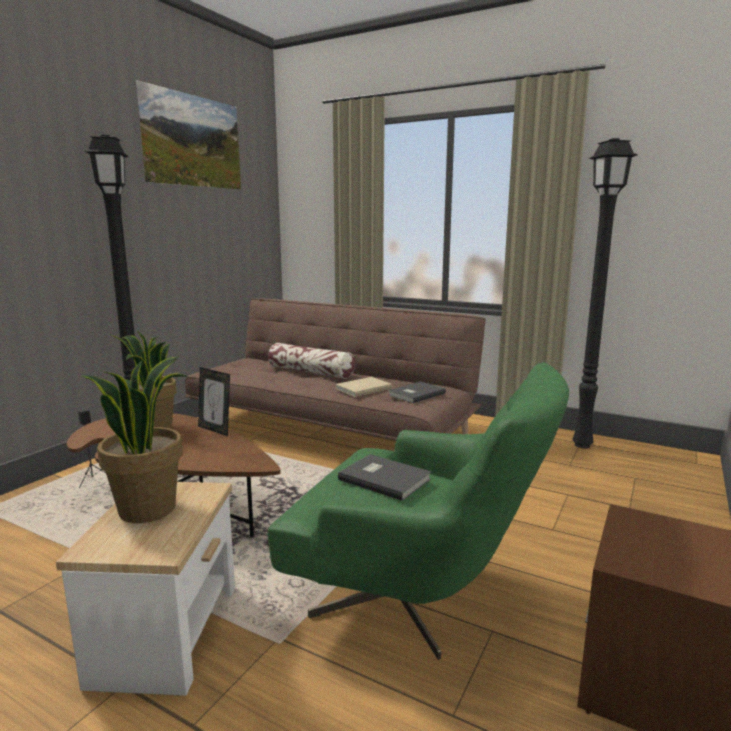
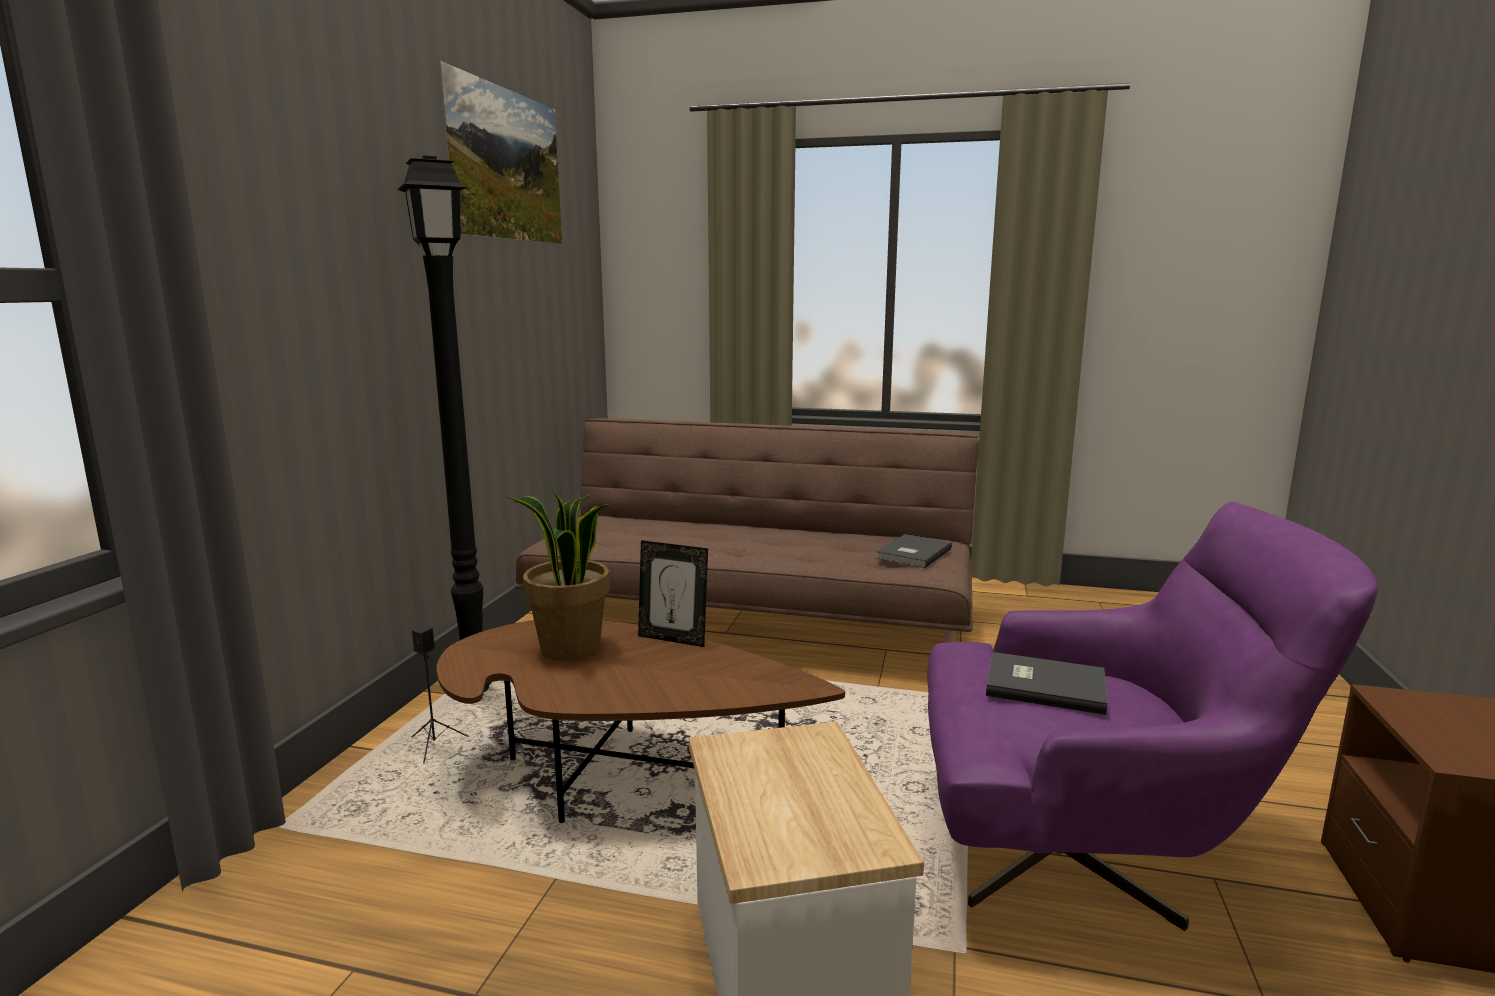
camera: 15 degrees left, 0 degrees up
potted plant [82,356,186,523] -> none
pillow [268,343,355,379] -> none
green armchair [268,362,569,660] -> purple armchair [927,502,1378,931]
beige book [335,377,392,397] -> none
black floor lamp [572,138,637,448] -> none

